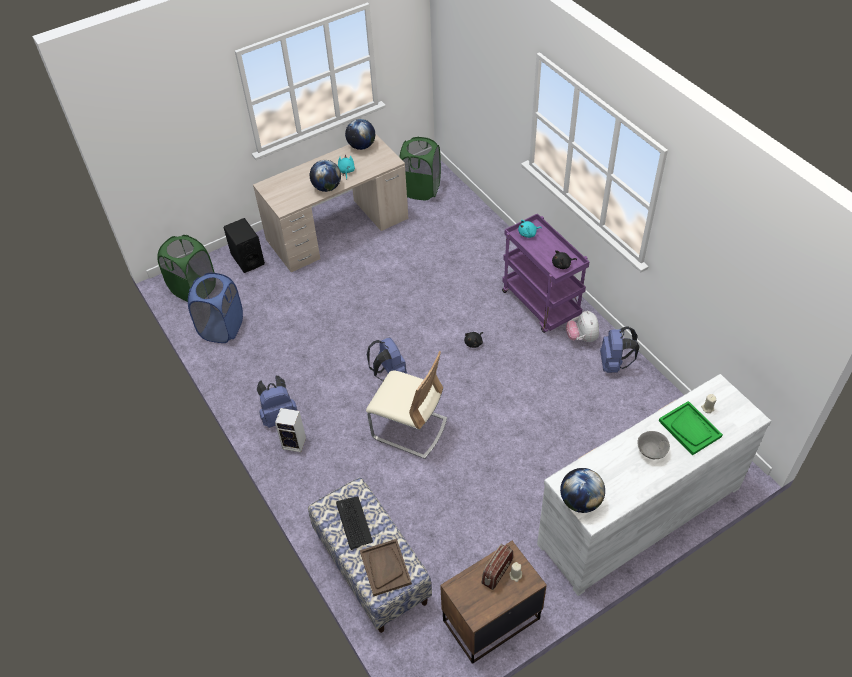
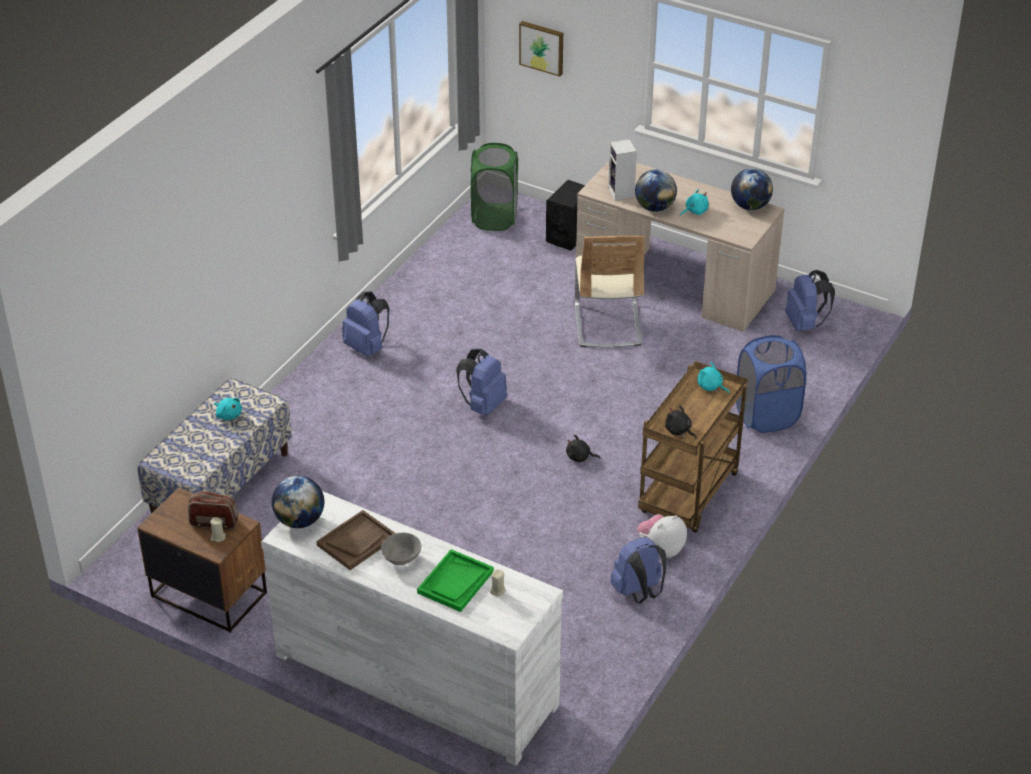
camera: 60 degrees right, 10 degrees down
blue laundry basket [188,273,243,343] -> blue laundry basket moved to [736,335,806,433]
speaker [275,408,306,452] -> speaker moved to [608,139,637,201]
keyboard [336,496,373,550] -> turquoise plush toy [214,398,242,420]
brown tray [360,539,412,596] -> brown tray moved to [316,510,396,570]
beige chair [366,351,447,459] -> beige chair moved to [575,236,645,347]
green laundry basket [399,137,441,200] -> blue backpack [785,270,835,331]
purple cart [502,214,589,333] -> brown cart [638,361,748,533]
none -> picture [519,21,563,77]

